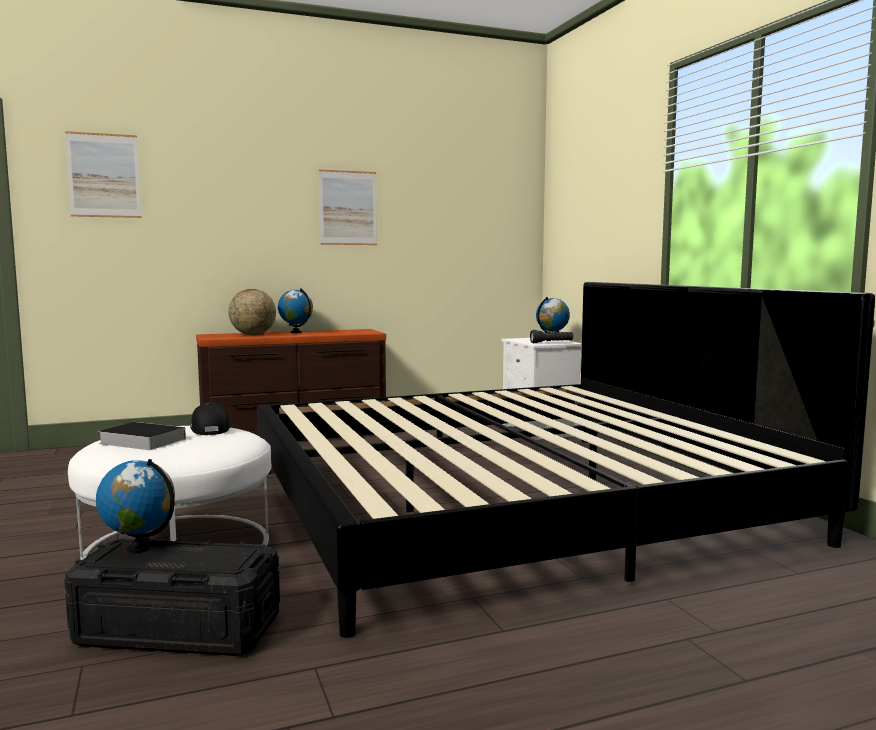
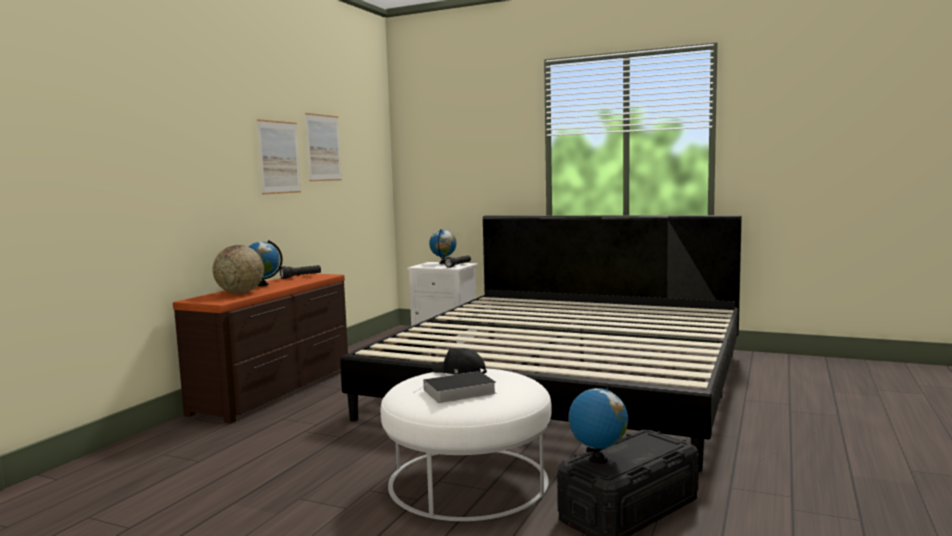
camera: 45 degrees left, 0 degrees up
picture [65,131,142,218] -> picture moved to [305,113,342,181]
none -> black flashlight [280,265,321,279]

